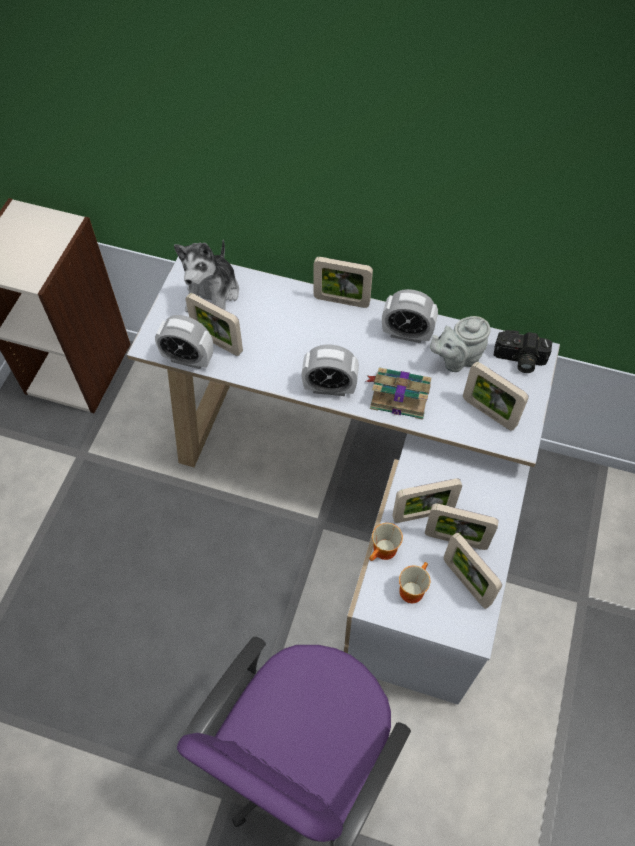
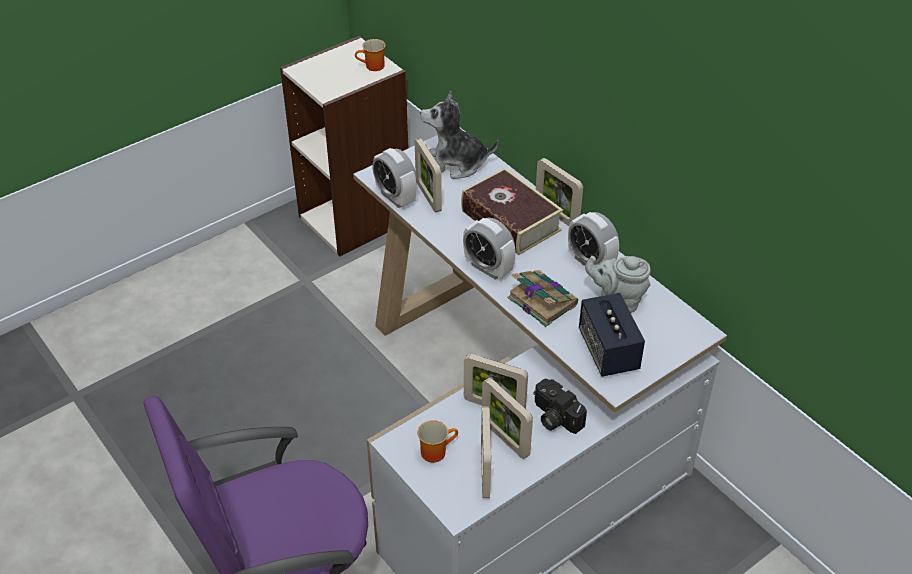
camera: 35 degrees right, 15 degrees down
plush toy [174,240,239,312] -> plush toy turned 45 degrees clockwise [420,91,498,179]
mug [369,523,403,561] -> mug moved to [355,39,386,71]
picture frame [463,362,529,431] -> speaker [579,293,645,377]
camera [494,330,552,373] -> camera moved to [533,378,587,434]
none -> book [461,167,563,255]

